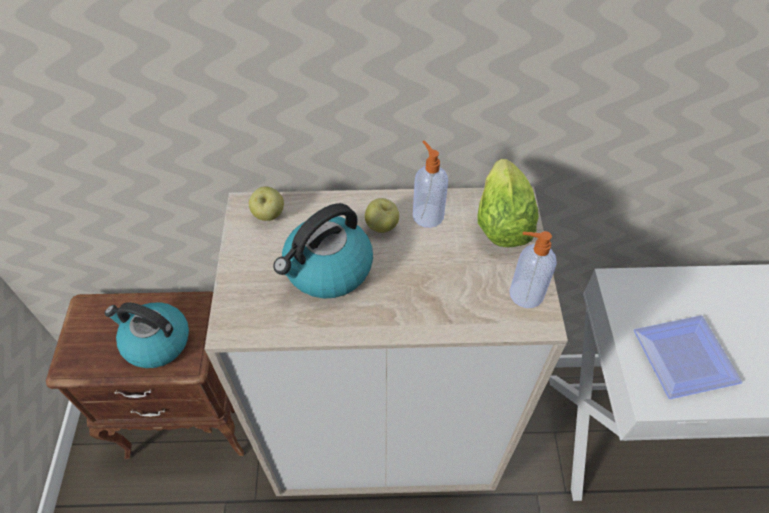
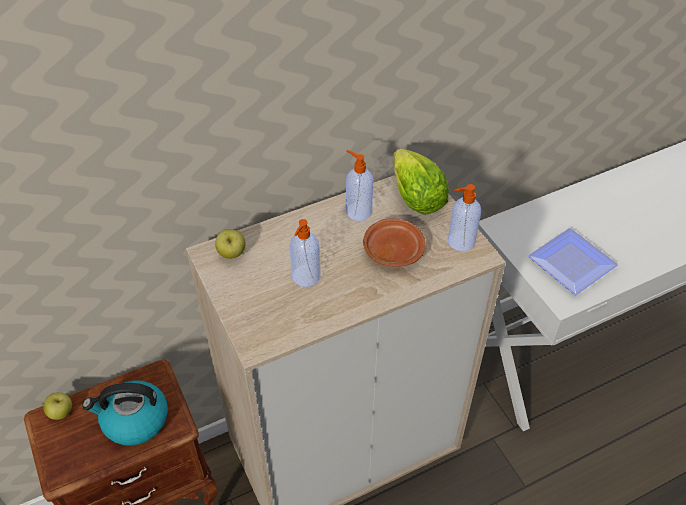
camera: 25 degrees left, 5 degrees down
kettle [273,203,373,299] -> soap dispenser [289,219,321,287]
apple [365,198,399,233] -> apple moved to [43,392,72,420]
none -> brown plate [363,218,425,267]

